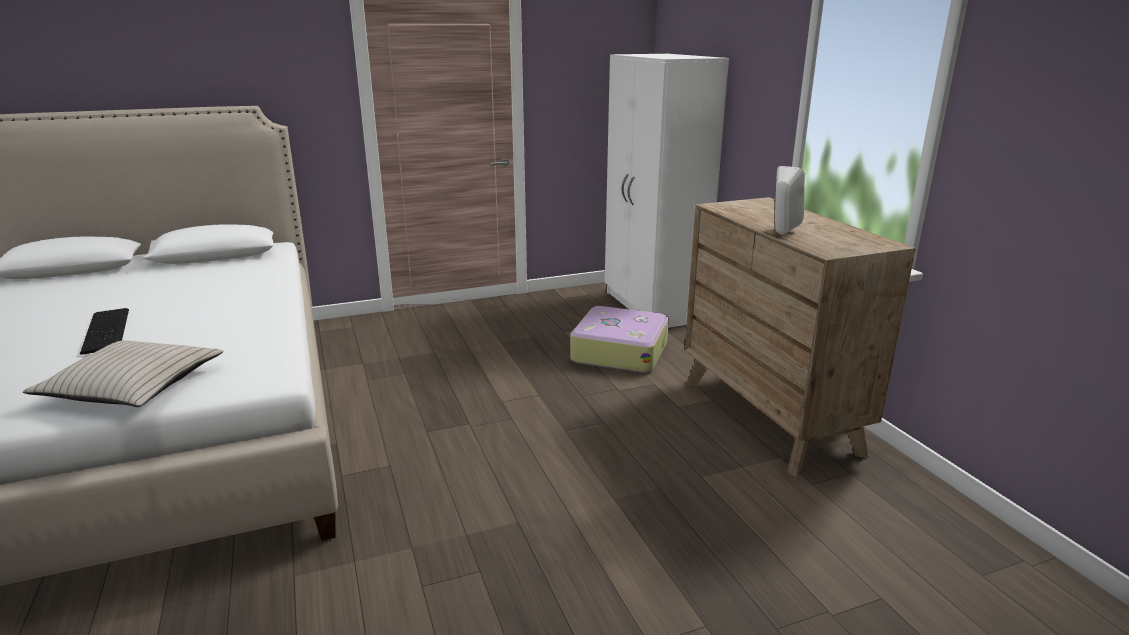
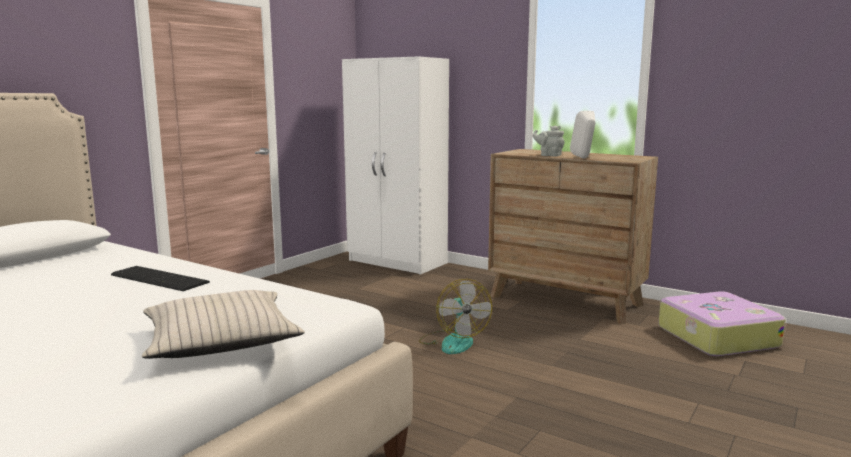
camera: 35 degrees left, 10 degrees down
keyboard [80,308,129,355] -> keyboard moved to [111,266,210,291]
suitcase [570,306,669,373] -> suitcase moved to [658,291,786,356]
none -> fan [419,279,492,354]
none -> grey teapot [533,125,565,157]

